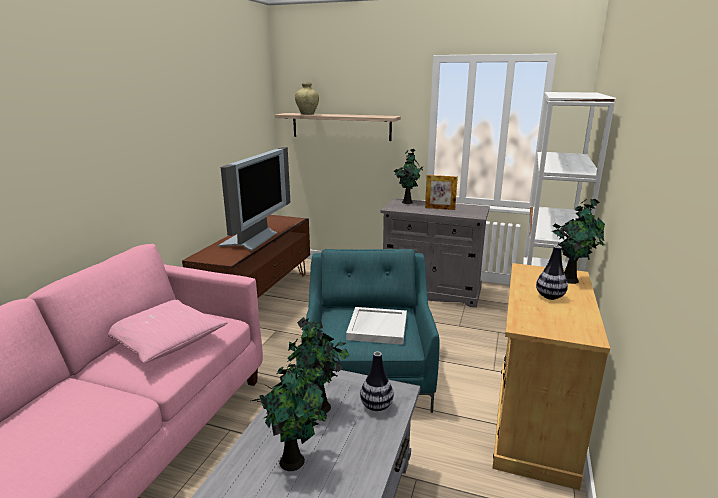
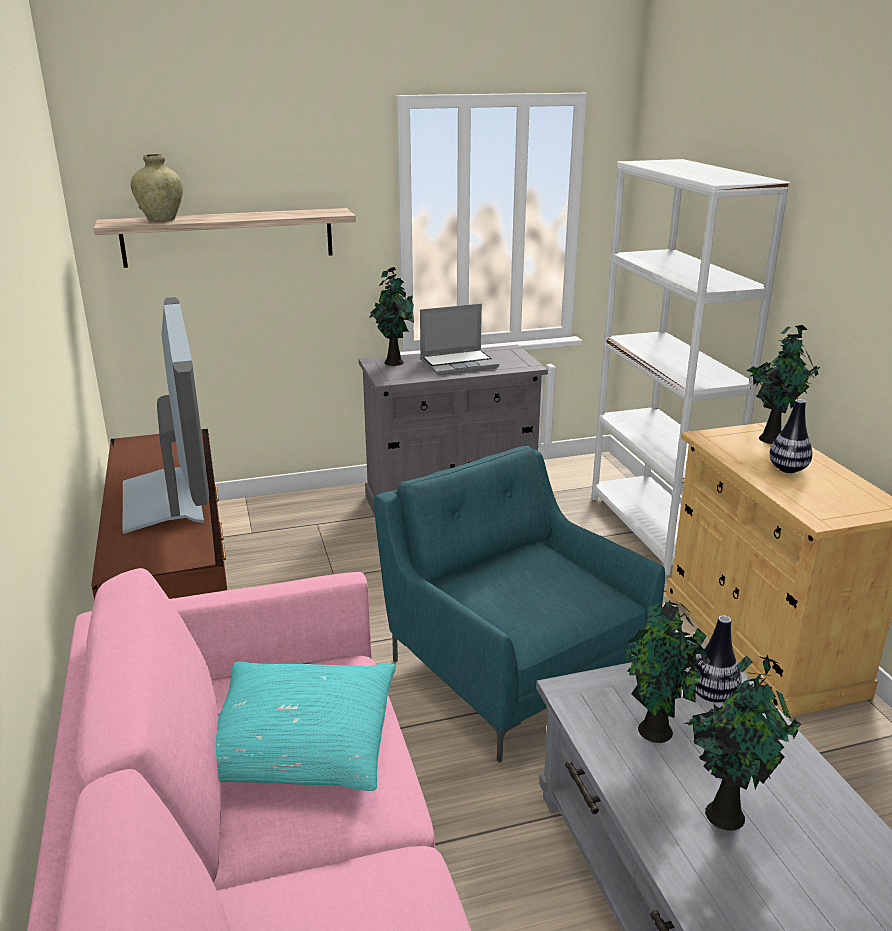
camera: 35 degrees left, 5 degrees up
pink pillow [108,300,228,363] -> turquoise pillow [216,661,396,791]
white tray [346,307,407,345] -> none
picture frame [425,175,458,210] -> laptop [420,304,499,375]

